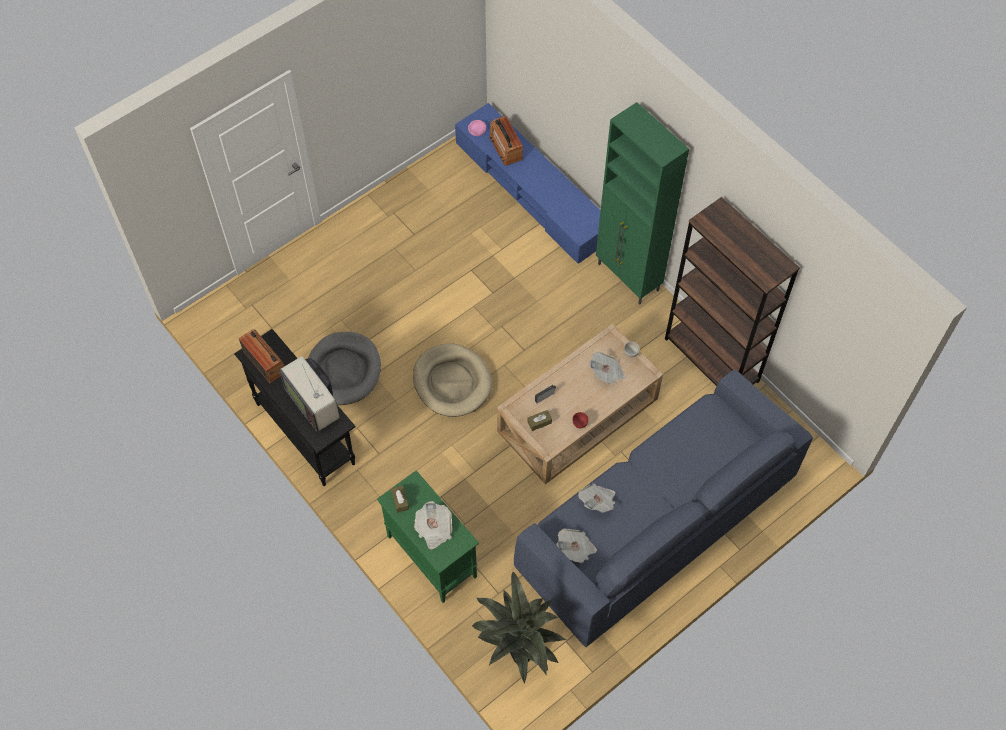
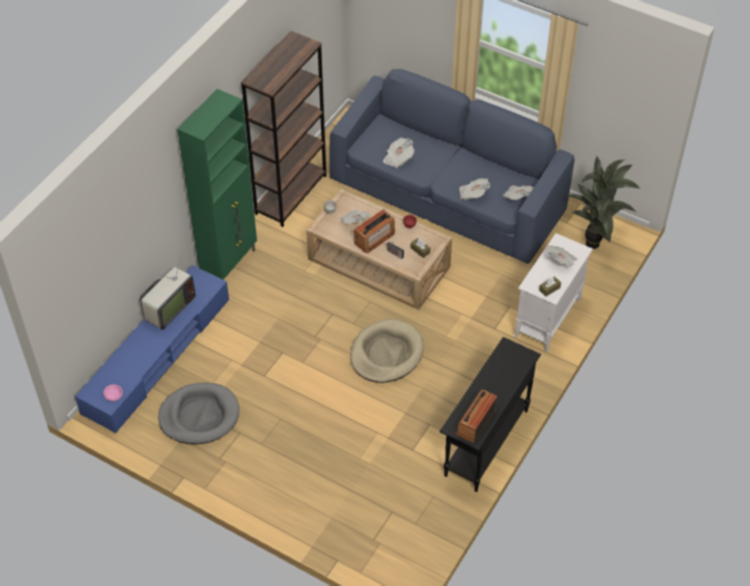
camera: 110 degrees left, 10 degrees down
television [279,356,339,432] -> television moved to [140,253,196,330]
grey dog bed [308,332,381,405] -> grey dog bed moved to [158,383,240,444]
green cabinet [377,470,479,603] -> white cabinet [515,233,593,352]
radio [489,116,523,166] -> radio moved to [354,209,395,254]
none -> newspaper [383,137,414,168]

